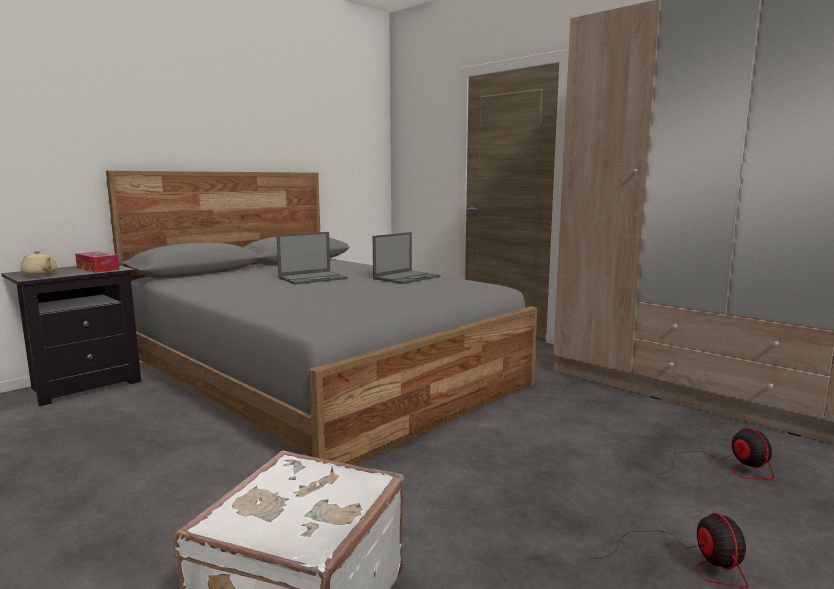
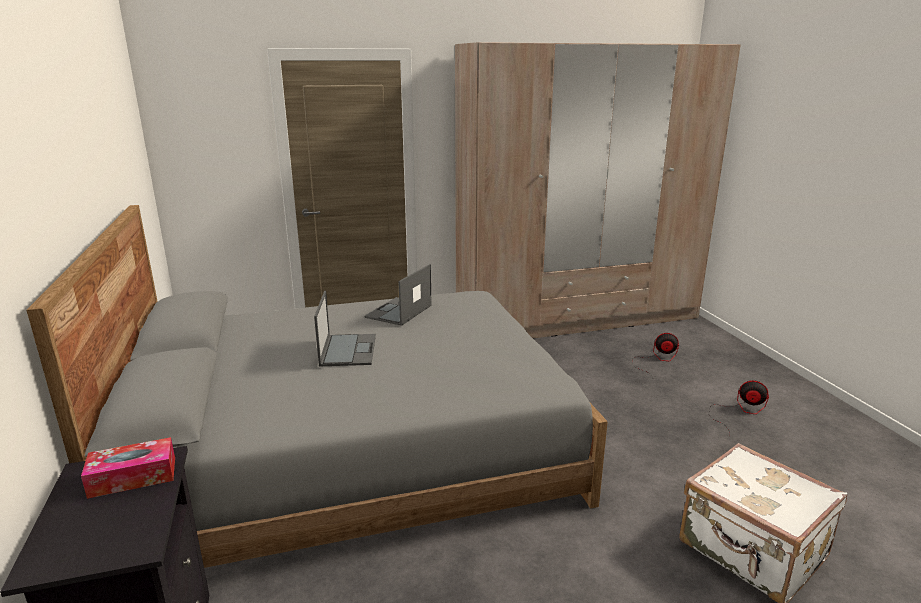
camera: 60 degrees left, 10 degrees up
beige teapot [20,250,57,276] -> none
laptop [373,232,440,284] -> laptop turned 135 degrees counterclockwise [364,264,432,326]

